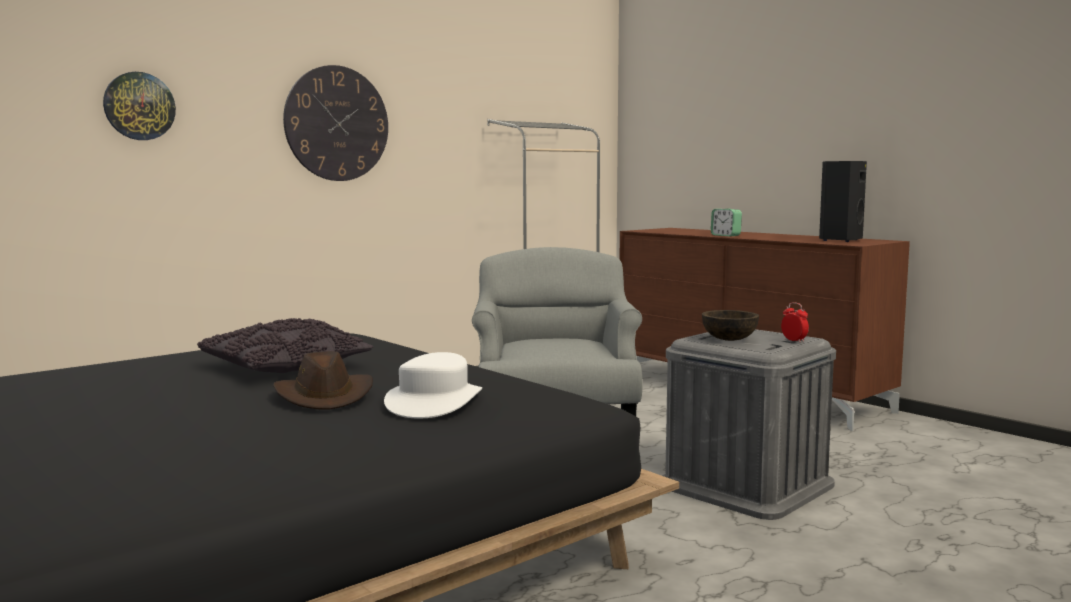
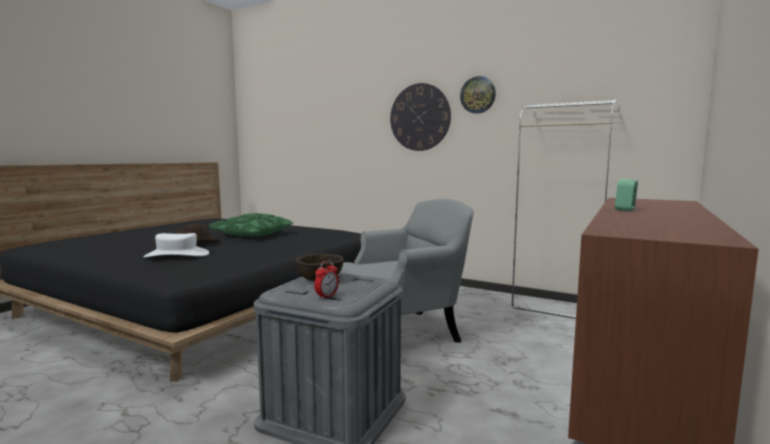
camera: 70 degrees right, 0 degrees up
wall clock [103,72,176,140] -> wall clock moved to [460,76,496,114]
black pillow [197,318,373,373] -> green pillow [209,213,293,236]
black speaker [819,161,867,242] -> none

